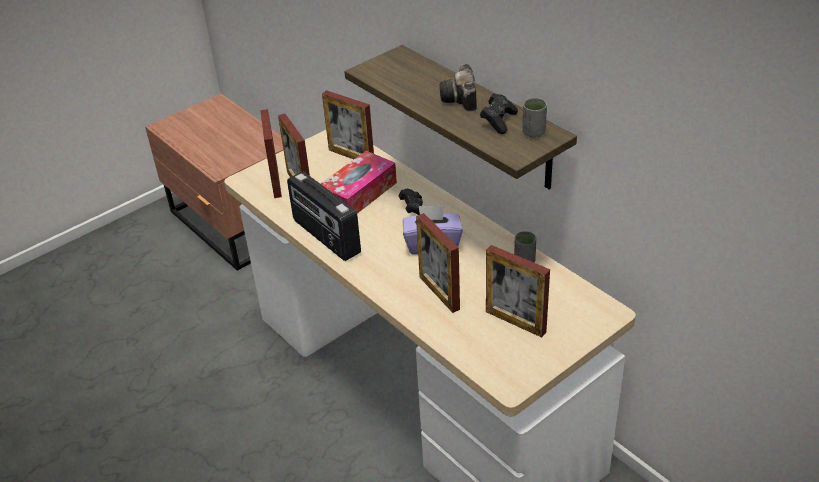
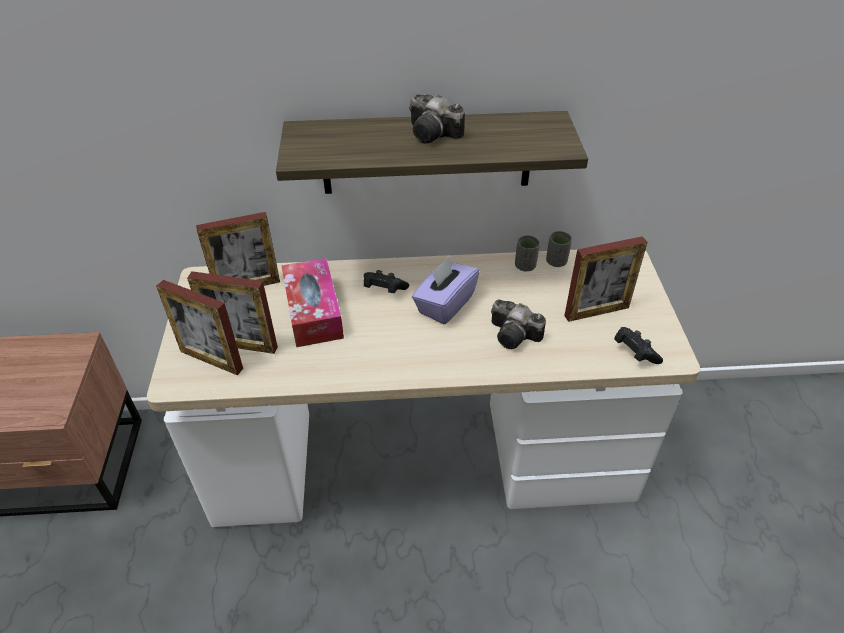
camera: 55 degrees left, 5 degrees up
radio [287,172,361,261] -> none
picture frame [416,213,460,313] -> camera [491,300,546,349]
black game controller [480,93,518,134] -> black game controller moved to [614,327,663,364]
grey cup [522,98,547,138] -> grey cup moved to [546,231,572,267]

